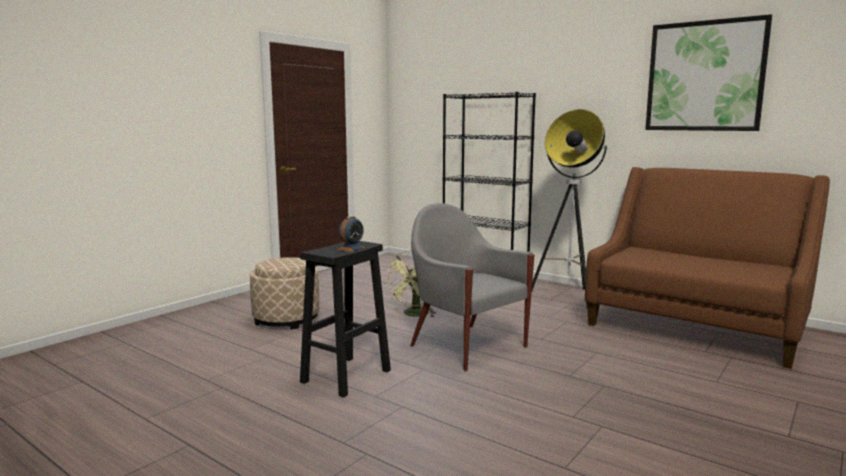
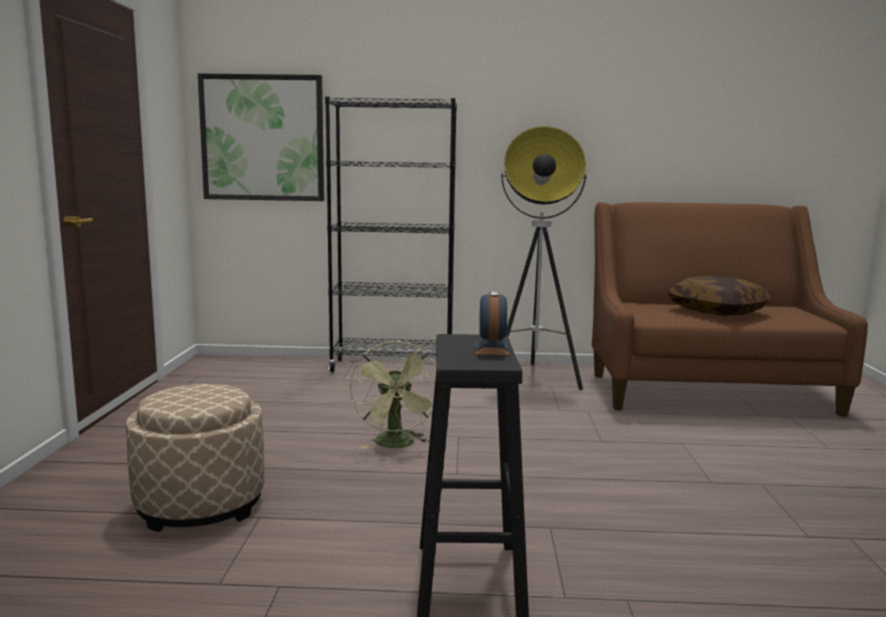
camera: 35 degrees left, 0 degrees up
grey armchair [410,203,534,371] -> none
picture [645,14,772,131] -> picture moved to [198,73,324,201]
none -> pillow [668,276,771,316]

